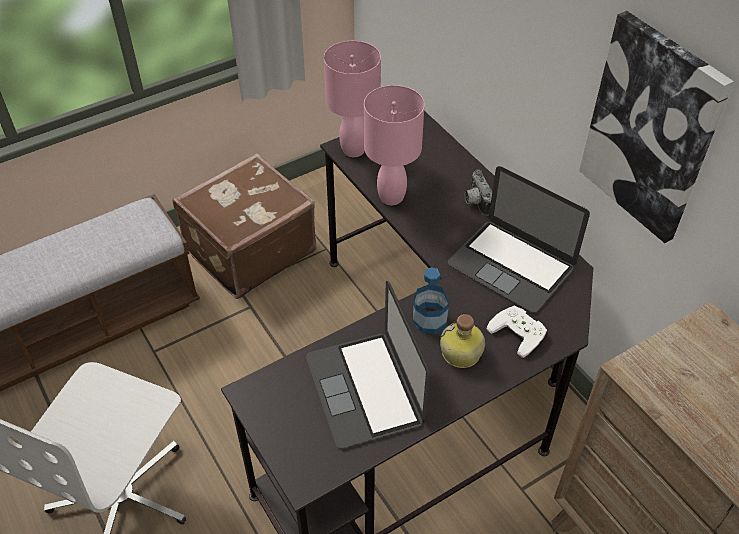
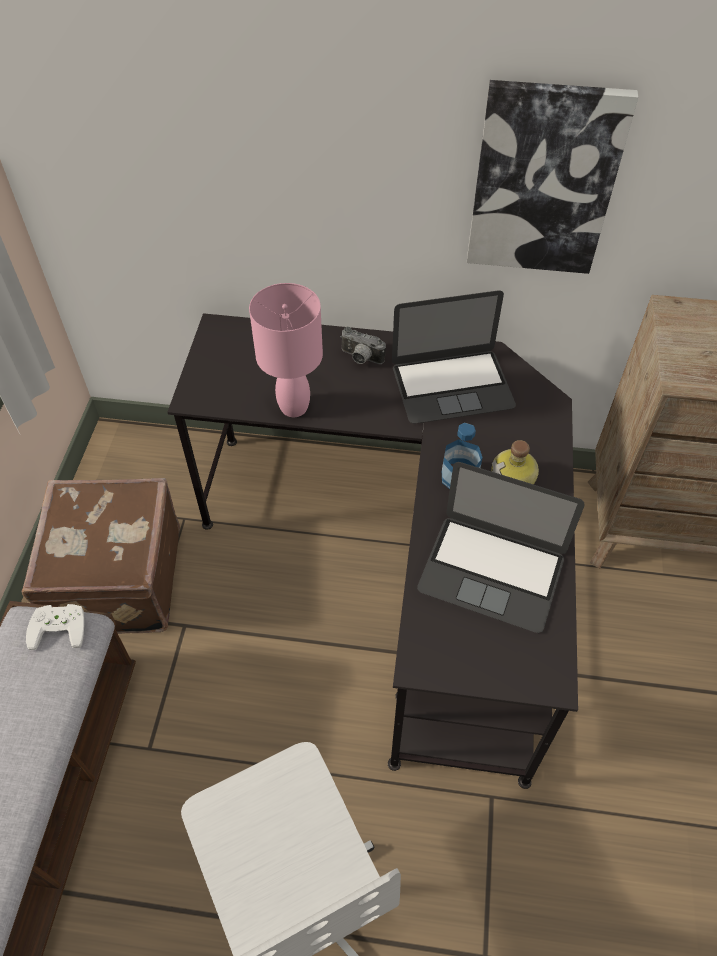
camera: 50 degrees left, 5 degrees up
pink table lamp [324,41,381,157] -> none
white game controller [487,306,547,358] -> white game controller moved to [26,604,84,650]

